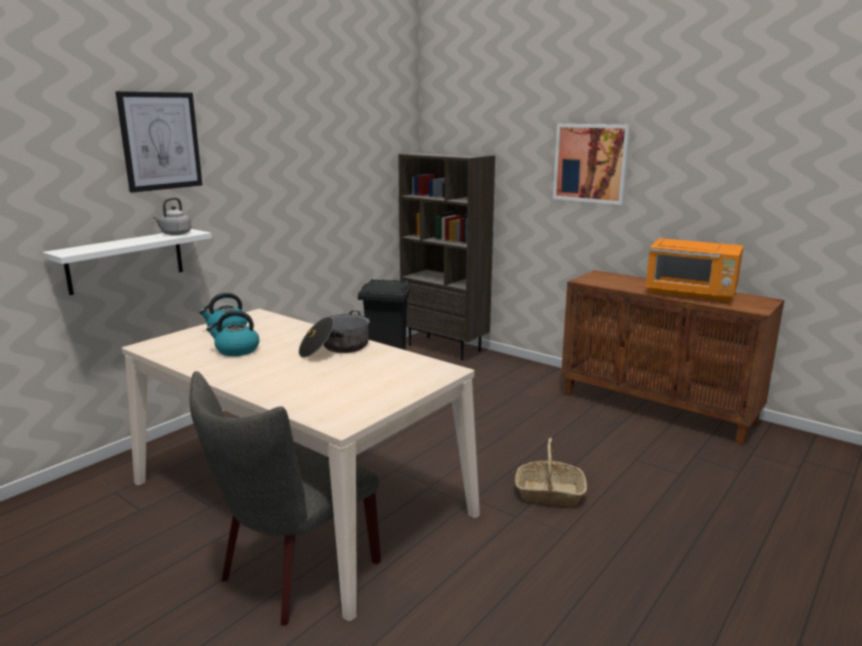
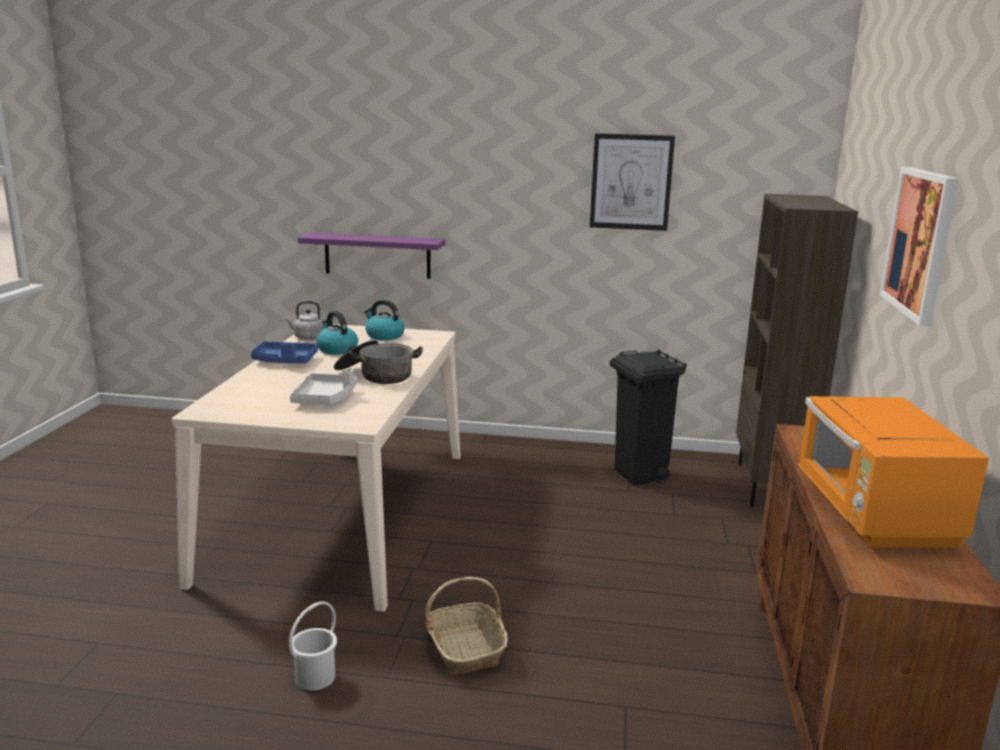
camera: 60 degrees right, 0 degrees up
white shelf [42,229,212,295] -> purple shelf [298,232,445,279]
picture [116,91,202,193] -> picture moved to [590,133,675,231]
grey kettle [153,198,191,235] -> grey kettle moved to [285,301,324,340]
grey chair [190,371,381,626] -> none
none -> blue tray [251,341,318,364]
none -> white bucket [289,601,337,691]
none -> grey tray [290,368,357,405]

